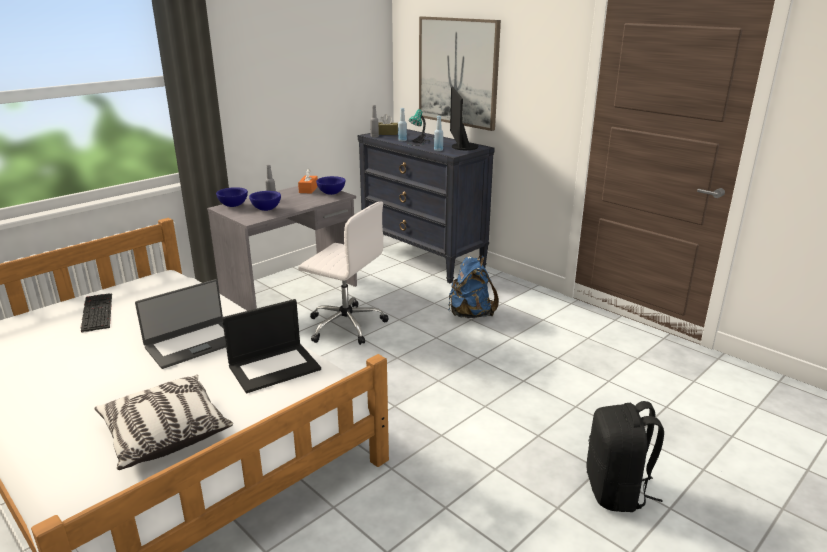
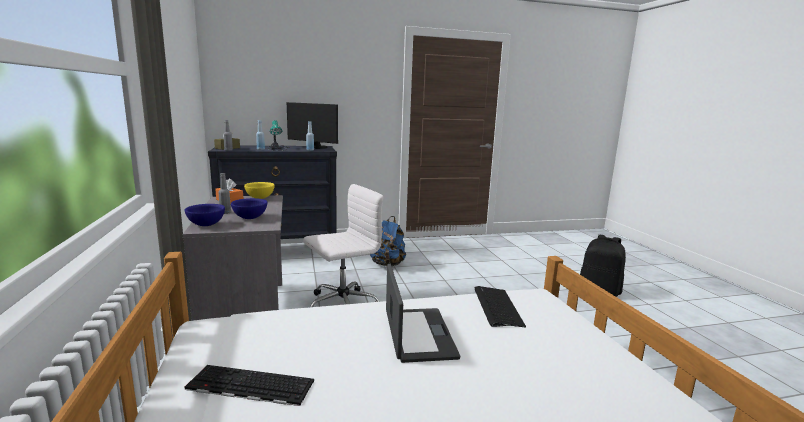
camera: 60 degrees left, 10 degrees down
pillow [95,375,233,470] -> none
laptop [222,299,321,393] -> keyboard [475,286,526,328]
blue bowl [316,176,345,195] -> yellow bowl [244,182,275,199]
picture [419,16,501,131] -> none

